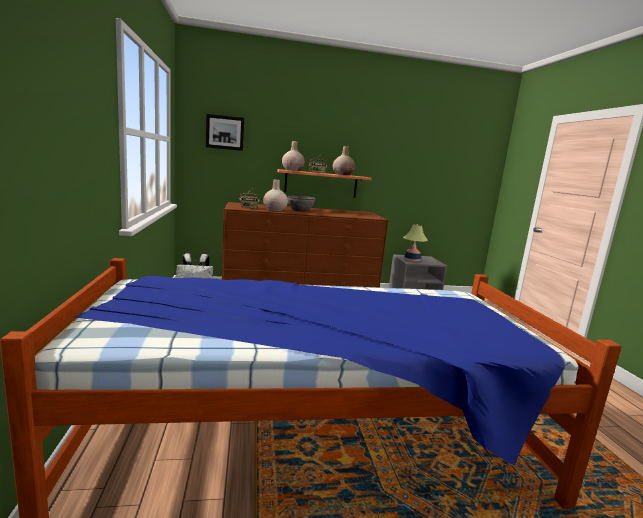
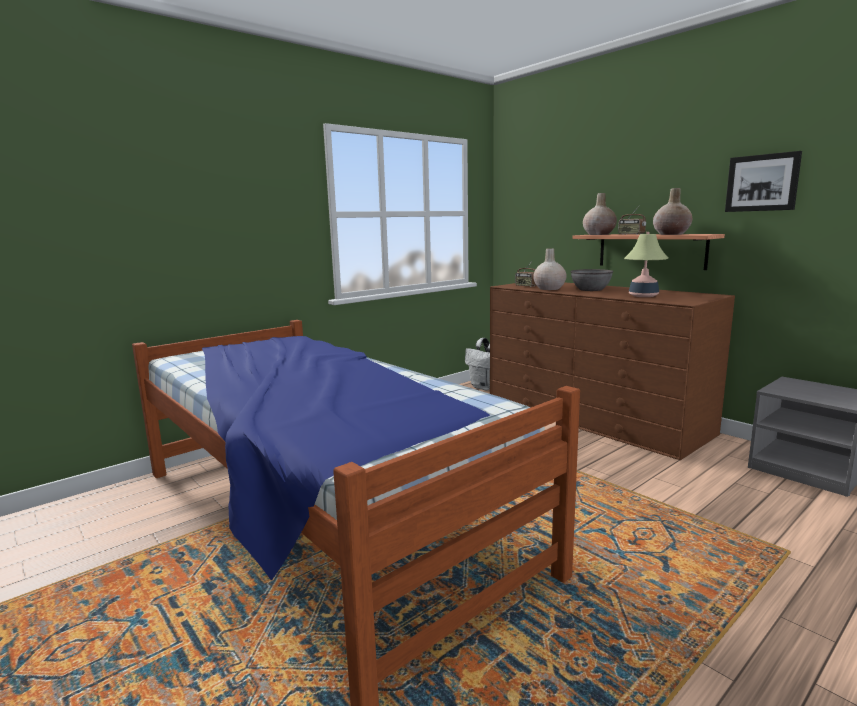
camera: 60 degrees right, 0 degrees up
picture [206,114,244,151] -> picture moved to [725,151,802,212]
table lamp [403,224,428,262] -> table lamp moved to [624,232,668,297]

